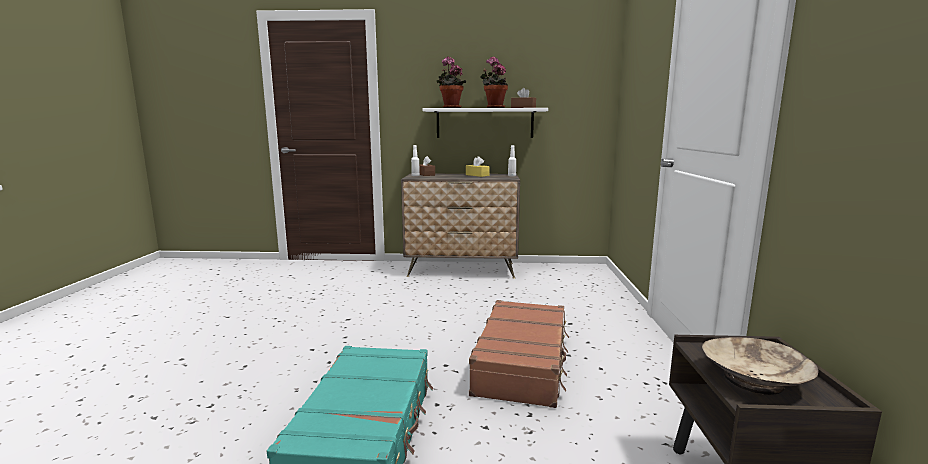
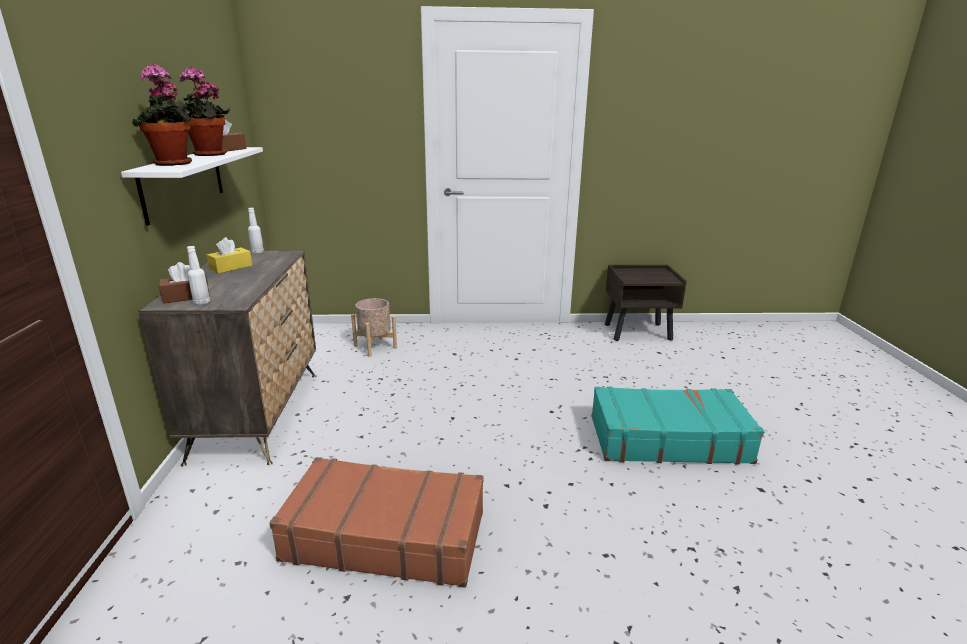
camera: 95 degrees left, 10 degrees up
brown suitcase [469,300,569,408] -> brown suitcase moved to [270,457,484,588]
beige bowl [702,337,819,395] -> none
none -> beige planter [351,298,397,357]

